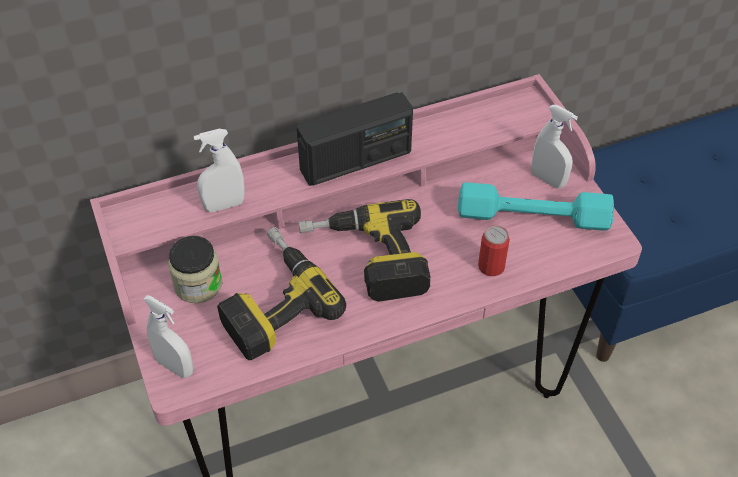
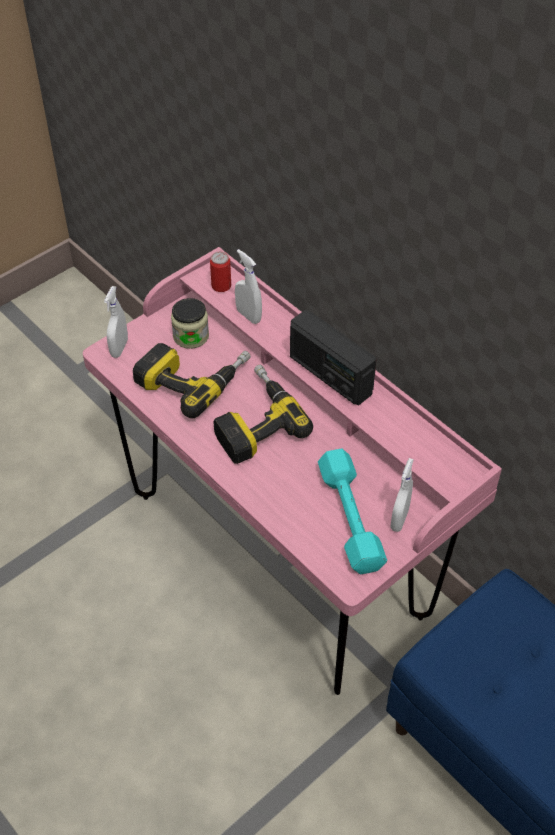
camera: 70 degrees right, 0 degrees up
can [478,225,510,276] -> can moved to [210,251,231,292]

